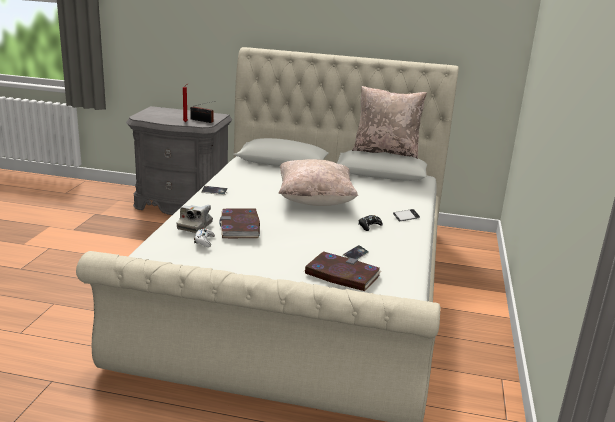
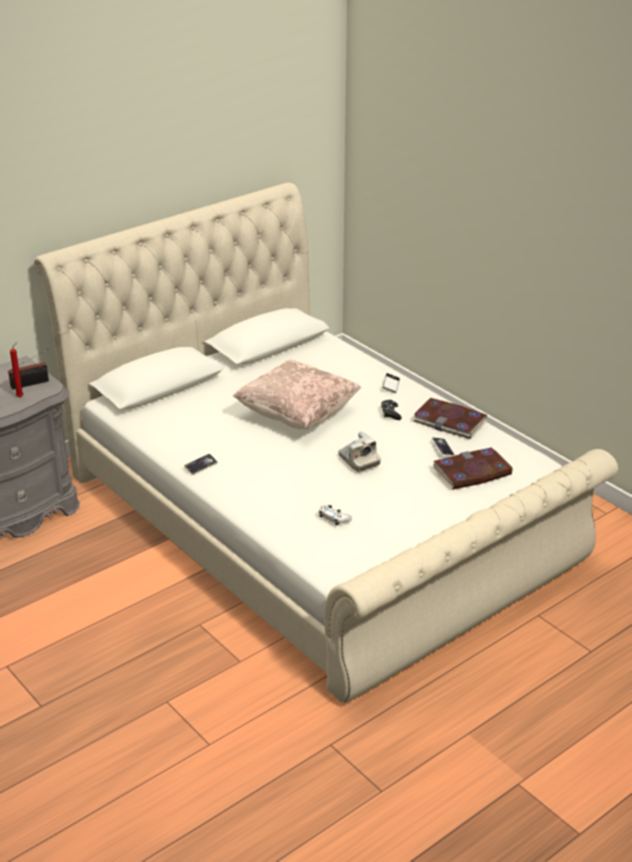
camera: 50 degrees left, 10 degrees up
camera [177,204,213,233] -> camera moved to [338,431,381,472]
book [219,208,260,238] -> book moved to [413,398,487,439]
beige pillow [352,86,427,159] -> none

